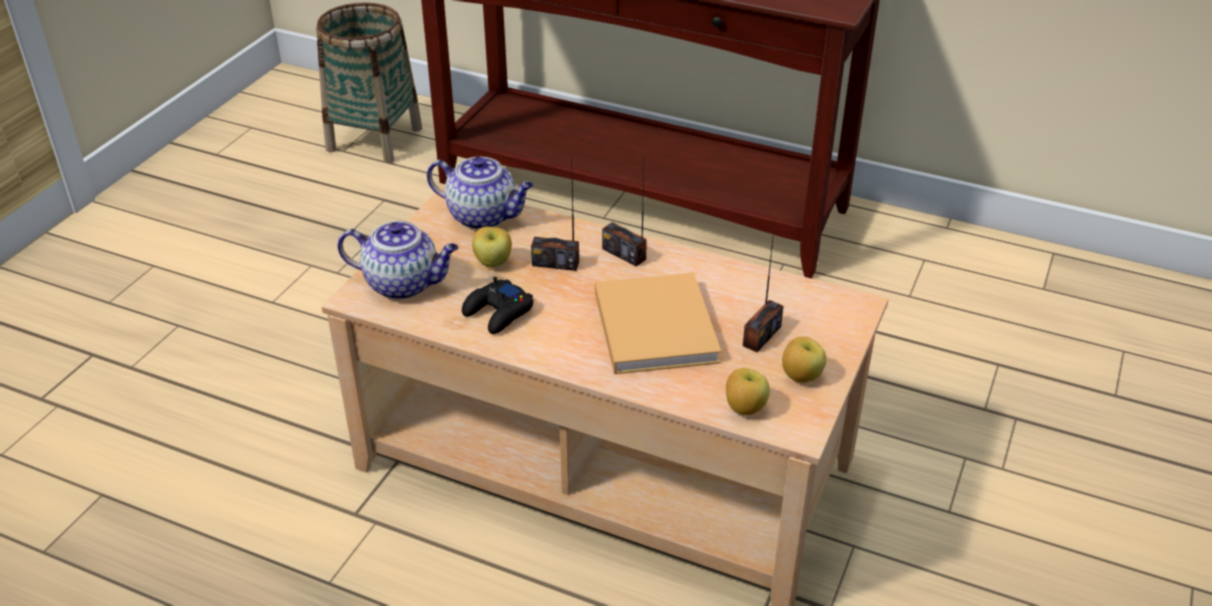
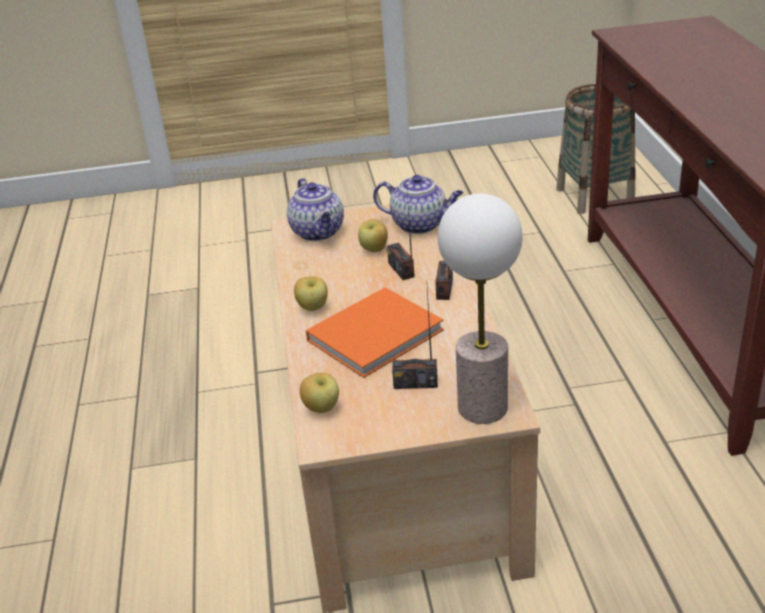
camera: 60 degrees right, 5 degrees down
teapot [427,157,534,230] -> teapot turned 60 degrees counterclockwise [373,175,463,234]
black game controller [462,277,533,334] -> none
beige book [595,273,721,374] -> orange book [306,288,444,378]
apple [782,337,827,383] -> apple moved to [294,276,328,311]
none -> table lamp [438,194,523,424]

